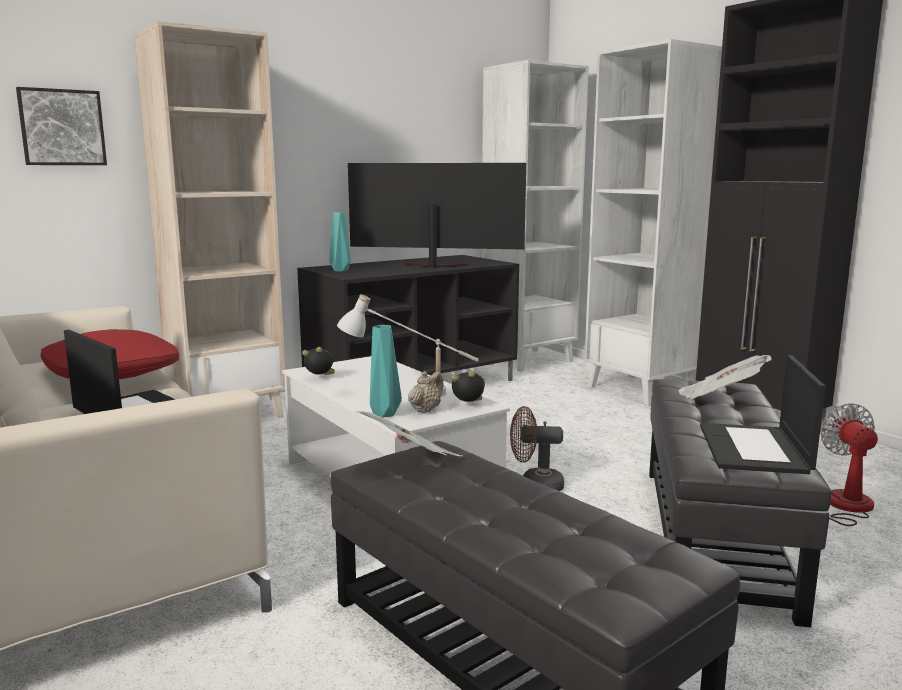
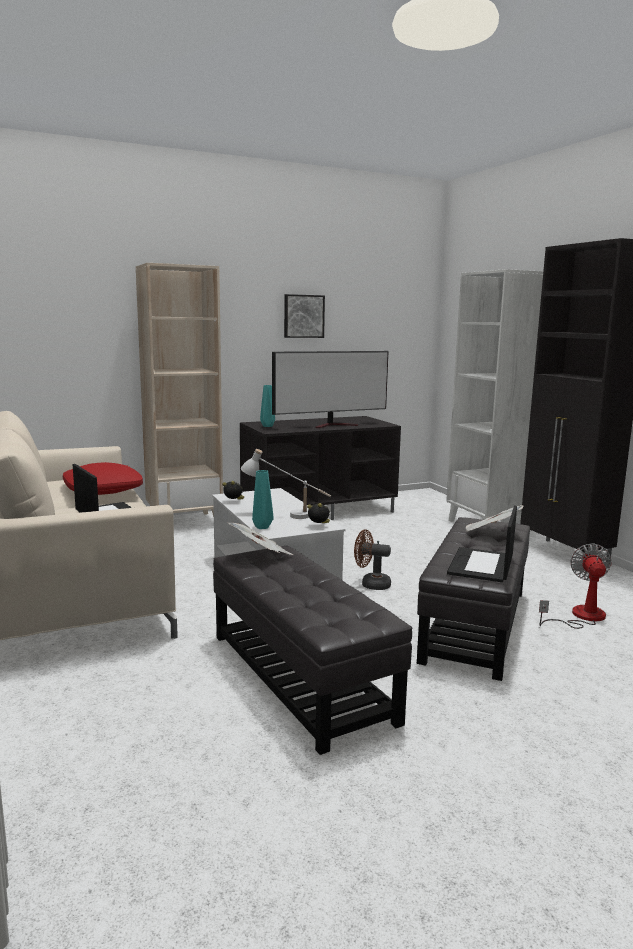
camera: 10 degrees right, 0 degrees up
picture [16,87,107,165] -> picture moved to [284,294,325,338]
television [348,163,526,268] -> television turned 135 degrees clockwise [272,351,389,428]
beige teapot [408,371,444,413] -> none
white bookcase [481,60,589,372] -> none

